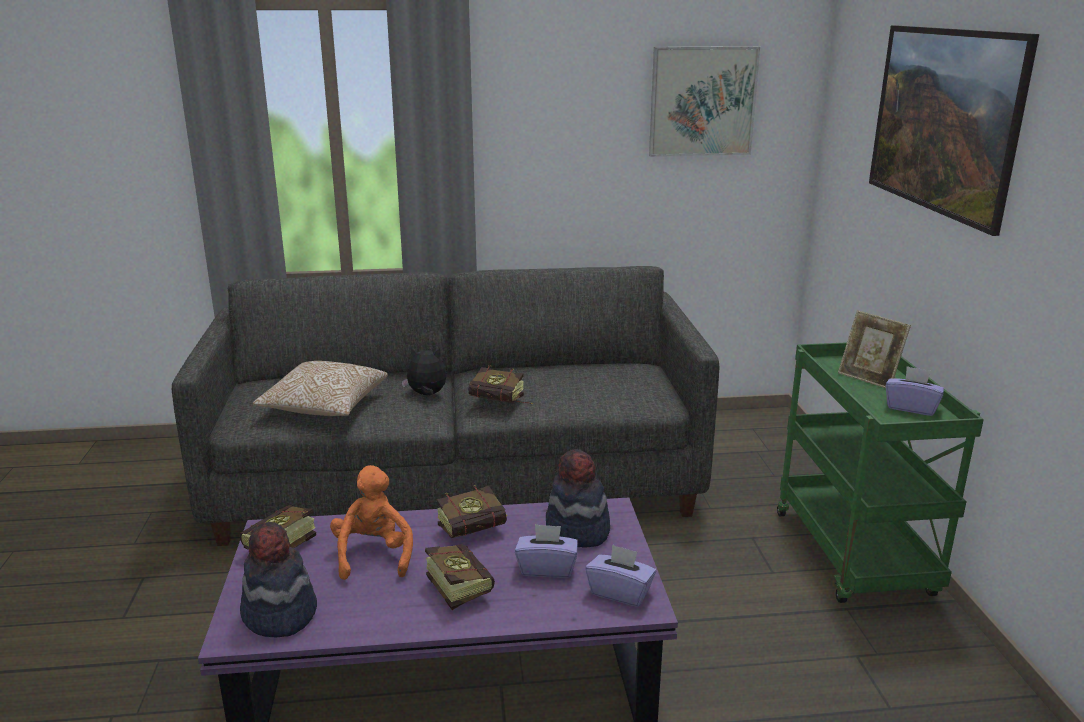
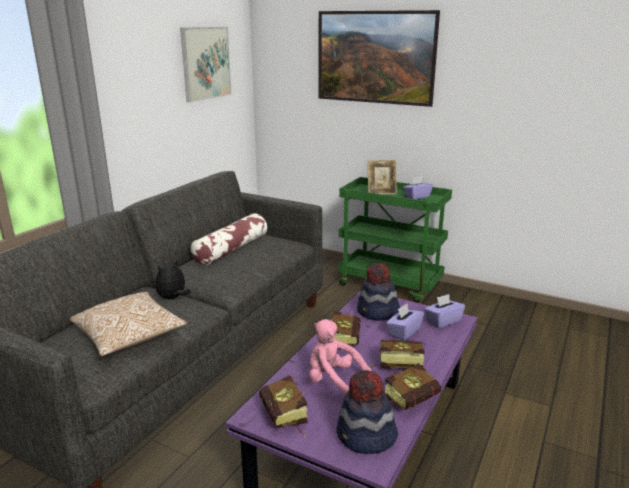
camera: 55 degrees left, 0 degrees up
orange plush toy [330,465,413,580] -> pink plush toy [309,319,372,395]
book [468,365,532,404] -> book moved to [385,363,441,410]
none -> pillow [191,213,267,266]

